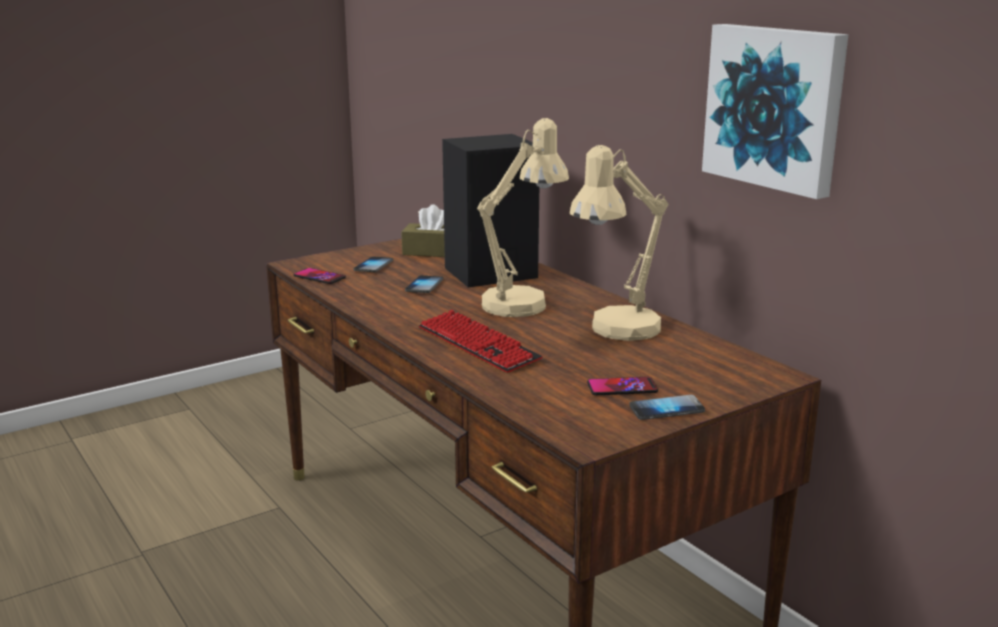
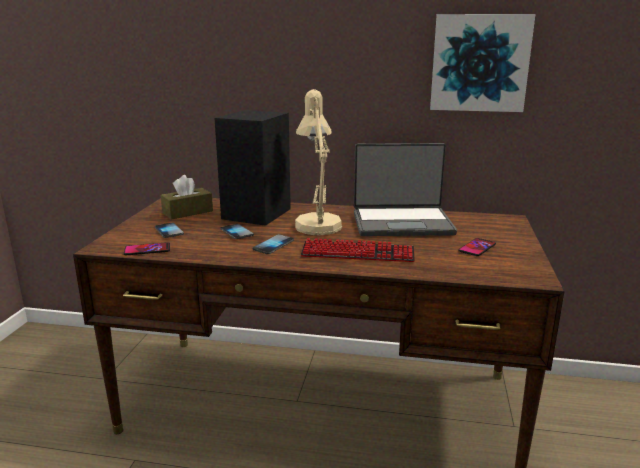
camera: 45 degrees left, 0 degrees up
beige table lamp [570,145,669,341] -> laptop [354,143,457,236]
phone [629,395,705,420] -> phone moved to [253,234,294,254]

